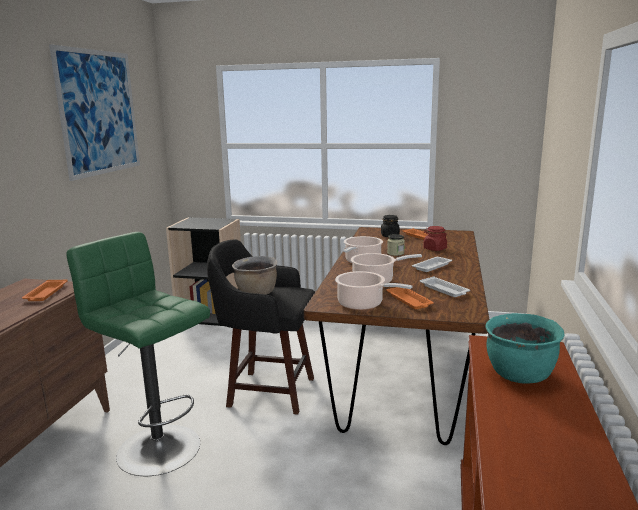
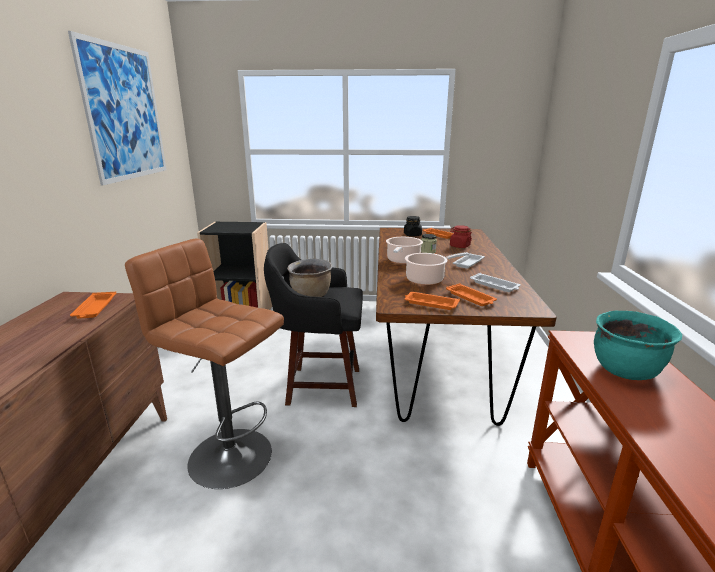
camera: 10 degrees left, 5 degrees up
green stool [66,232,210,476] -> brown stool [125,239,284,489]
cooking pot [335,271,413,310] -> orange tray [405,292,460,310]

